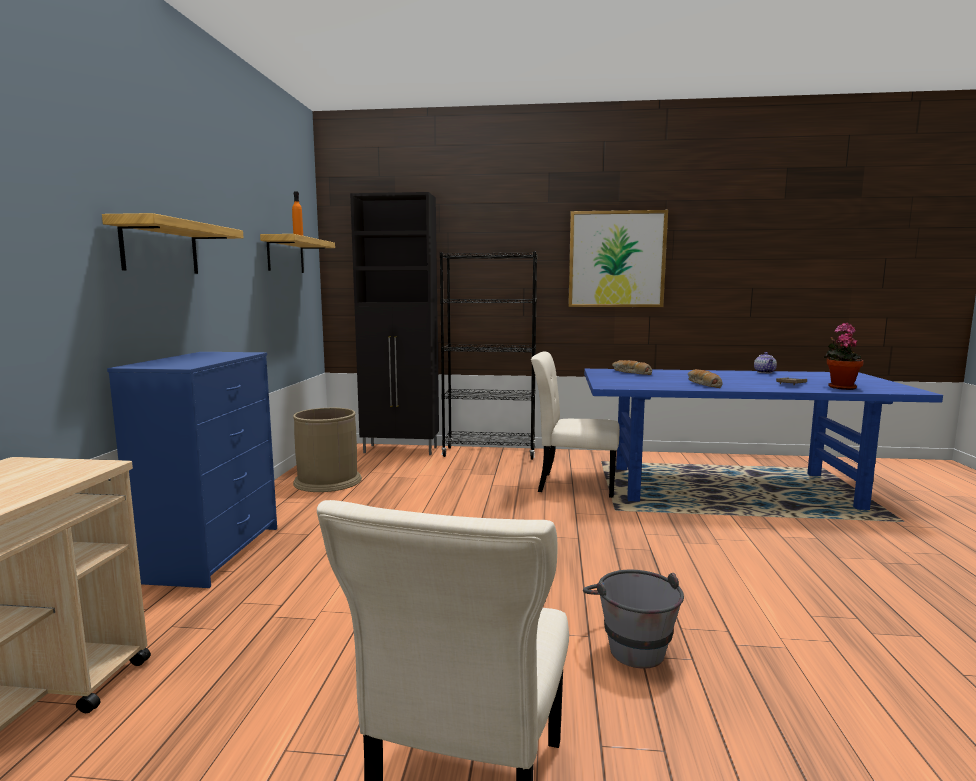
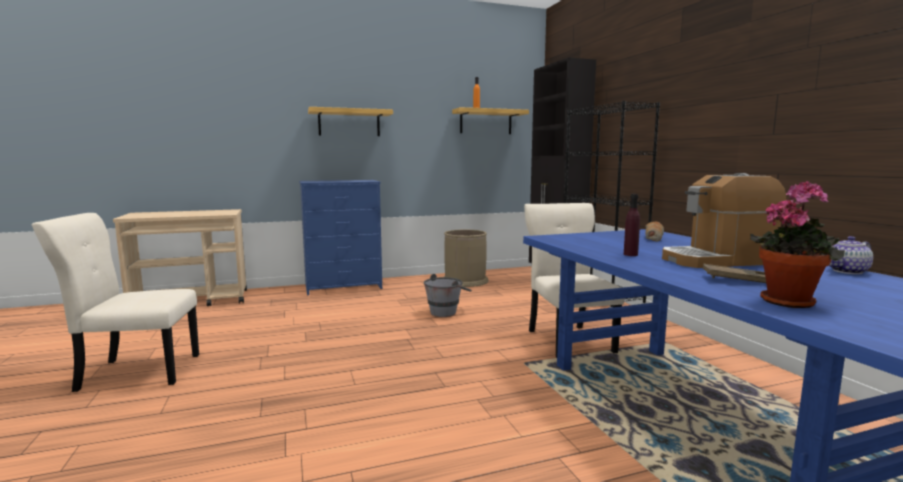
camera: 65 degrees right, 0 degrees up
picture [568,210,668,307] -> none
grey bucket [583,570,684,669] -> grey bucket moved to [423,274,472,317]
bread [688,369,723,388] -> purple bottle [624,194,640,256]
none -> coffee machine [662,173,786,268]

